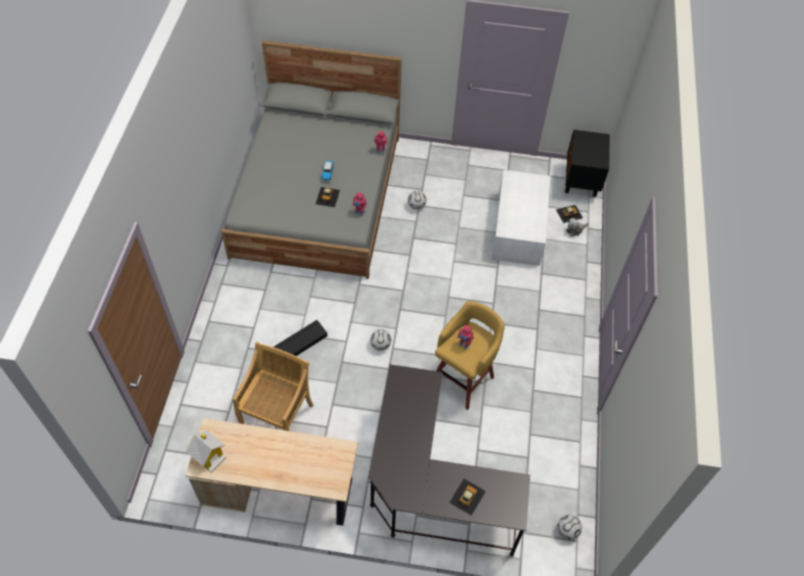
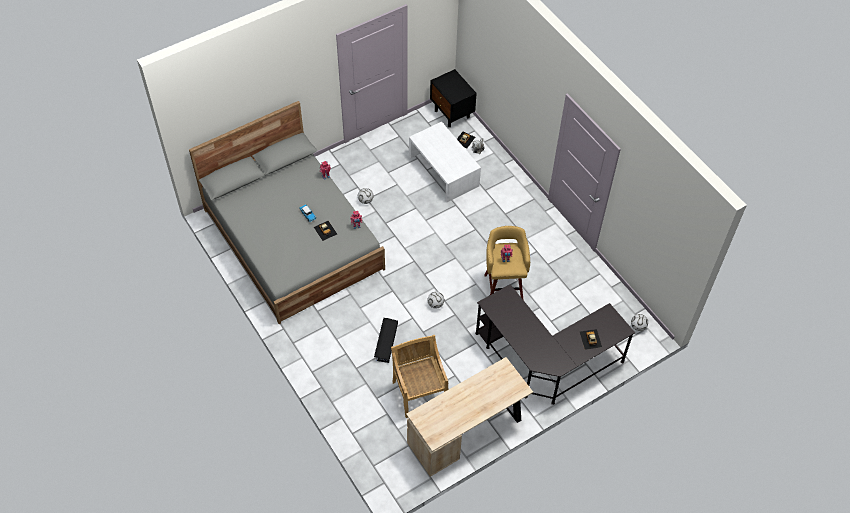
camera: 40 degrees left, 0 degrees up
toy house [186,431,226,473] -> none

